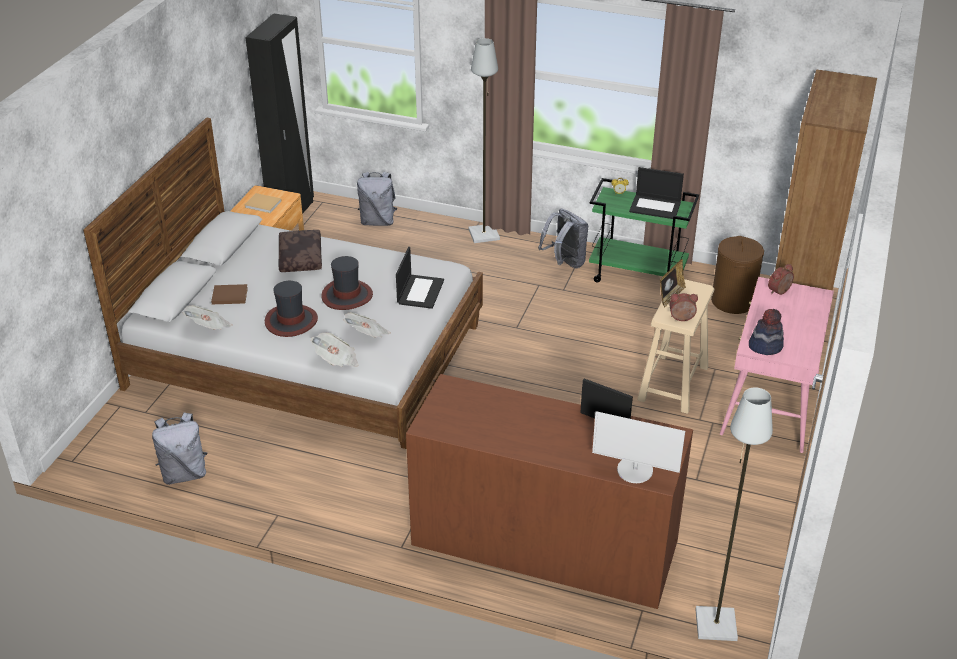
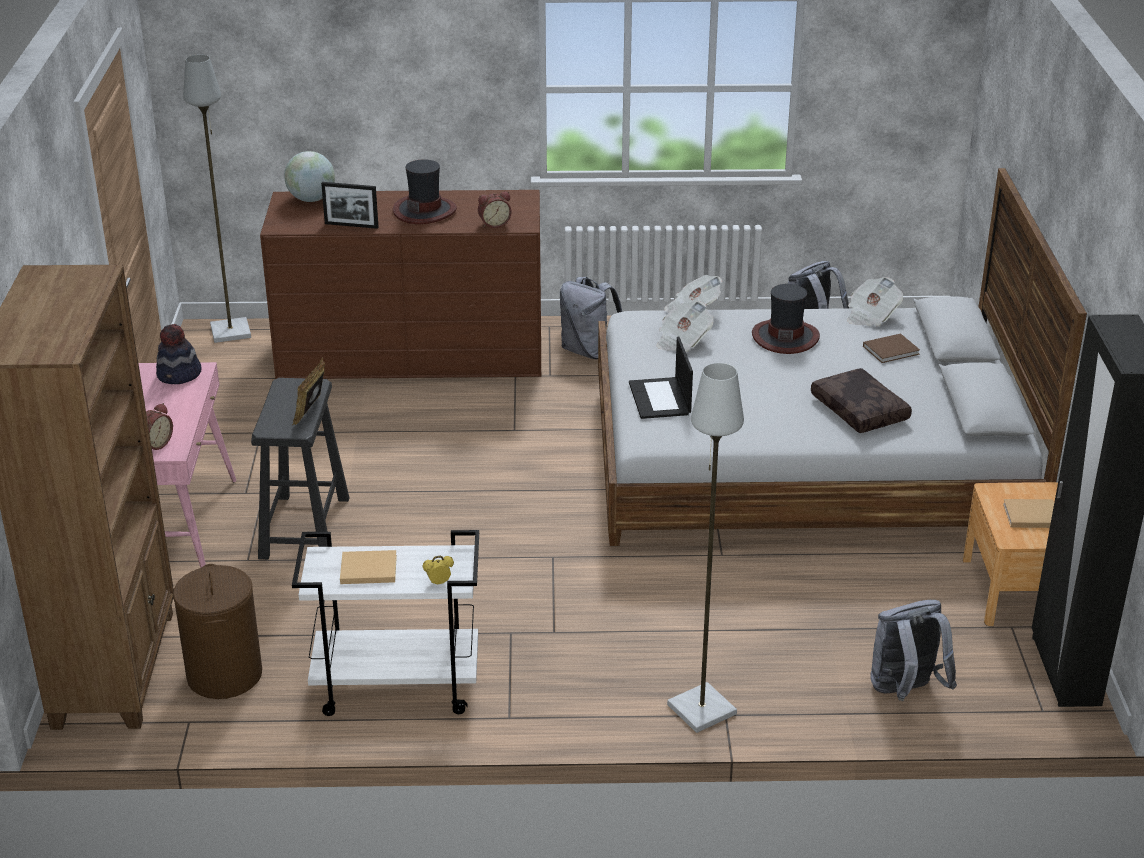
camera: 160 degrees right, 5 degrees down
hat [321,256,373,310] -> hat moved to [393,159,457,224]
grey backpack [538,209,588,268] -> grey backpack moved to [560,277,622,359]
green cart [589,178,699,282] -> white cart [292,530,479,716]
monitor [592,411,685,483] -> globe [284,151,335,202]
laptop [629,167,684,219] -> beige book [340,550,397,584]
beige stool [637,279,714,414] -> black stool [251,378,349,560]
alarm clock [669,293,698,321] -> alarm clock moved to [478,192,511,228]

